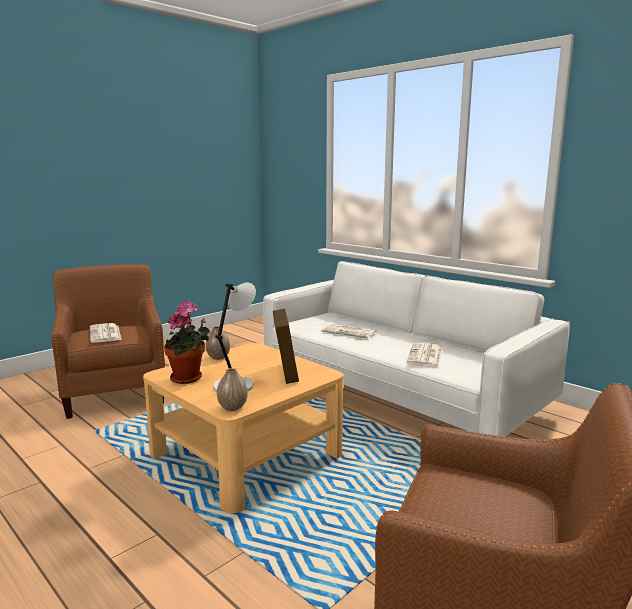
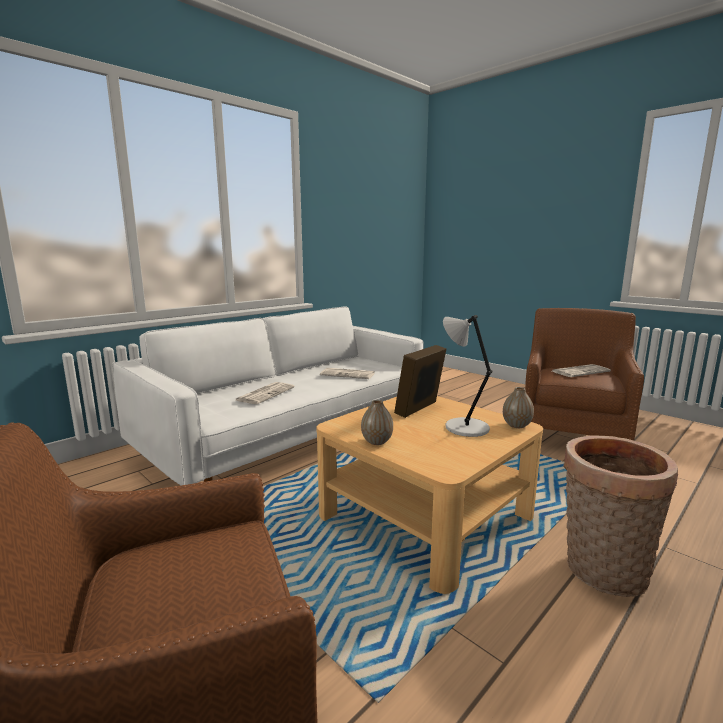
camera: 90 degrees left, 0 degrees up
newspaper [90,323,121,343] -> newspaper moved to [552,364,611,377]
potted plant [164,300,210,384] -> none
picture frame [273,309,299,384] -> picture frame turned 45 degrees counterclockwise [394,345,446,418]
none -> basket [563,435,678,597]

